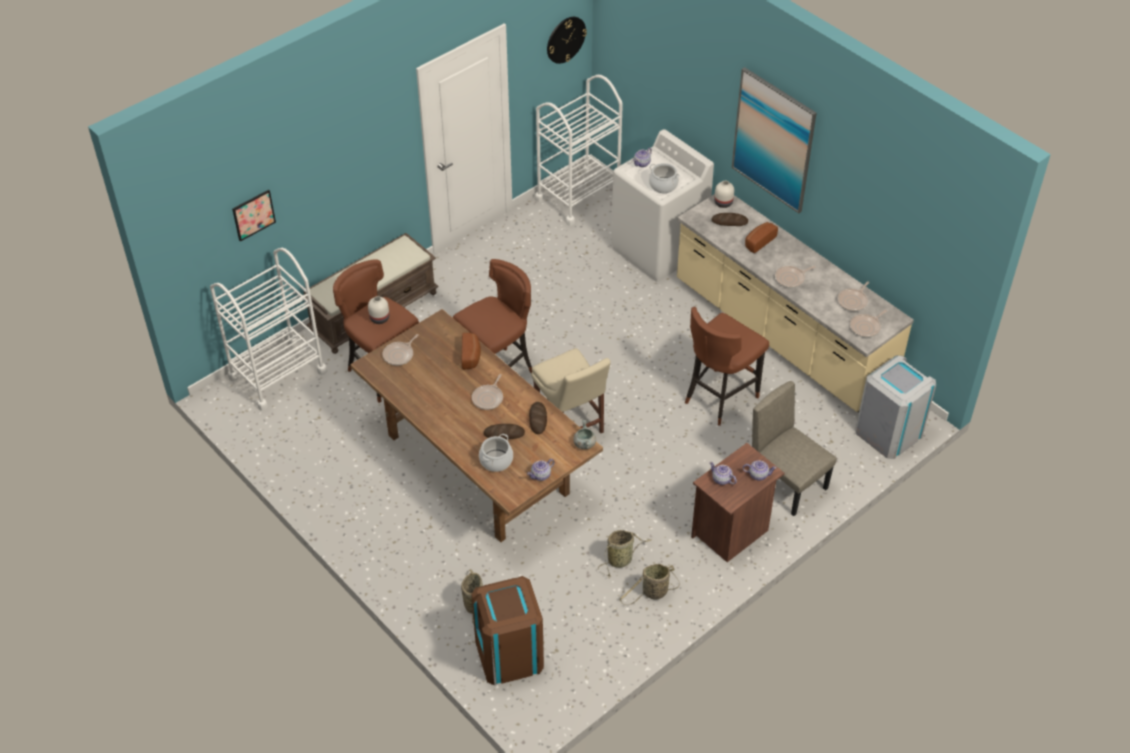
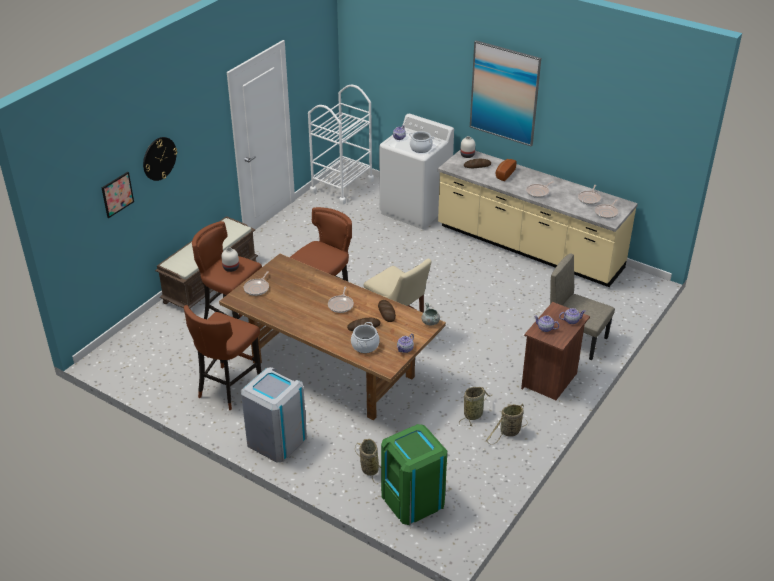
camera: 15 degrees left, 10 degrees down
white cart [210,248,327,411] -> none
bread [462,333,481,369] -> none
brown trash can [472,576,544,686] -> green trash can [381,424,447,525]
wall clock [547,17,587,64] -> wall clock moved to [143,137,177,181]
brown stool [685,307,769,426] -> brown stool moved to [184,305,261,410]
grey trash can [855,355,936,459] -> grey trash can moved to [241,367,307,463]

